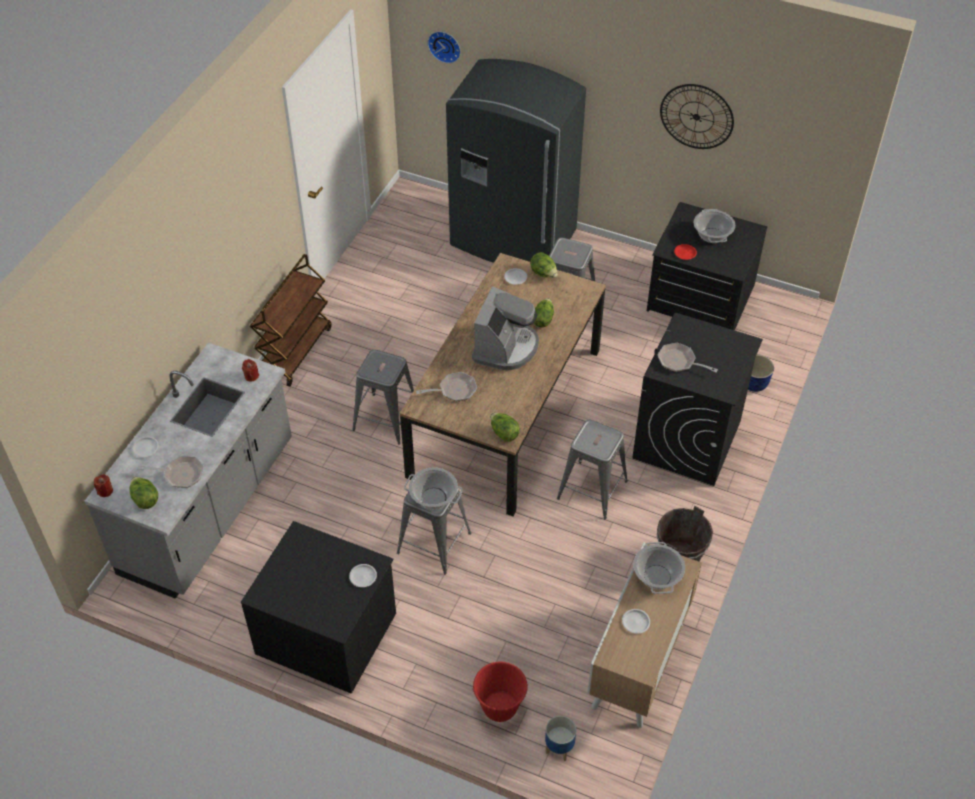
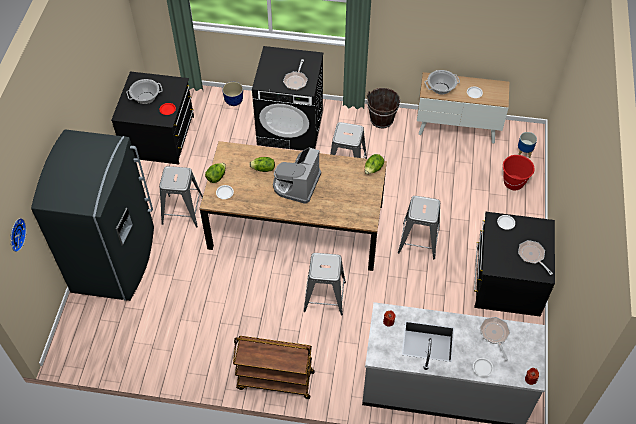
camera: 105 degrees left, 5 degrees up
lettuce [130,477,158,509] -> none
cooking pot [404,468,463,509] -> none
frying pan [416,372,477,402] -> frying pan moved to [518,240,553,275]
coffee machine [472,286,539,370] -> coffee machine turned 75 degrees counterclockwise [273,147,321,204]
wall clock [660,84,734,149] -> none

